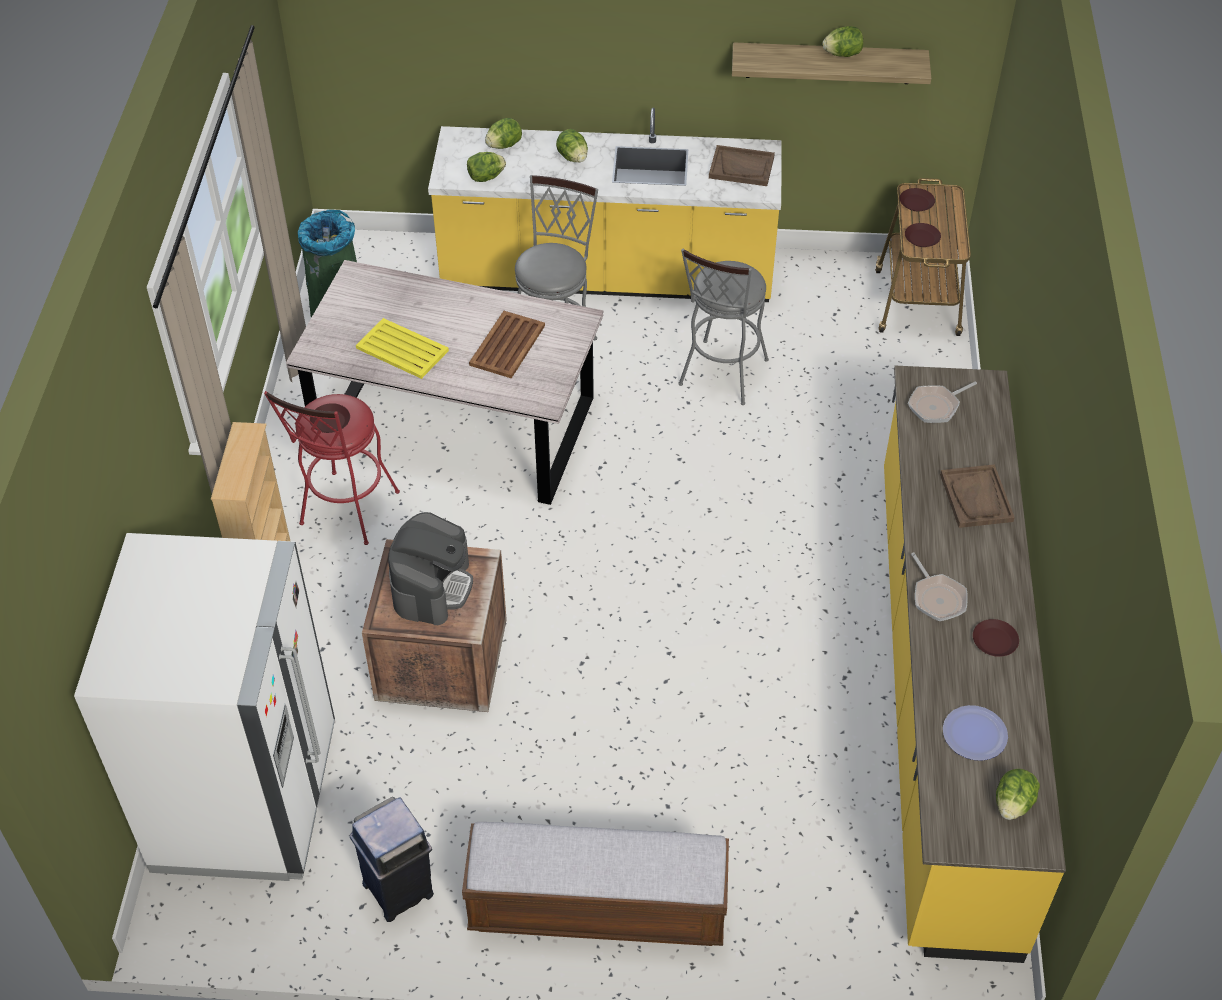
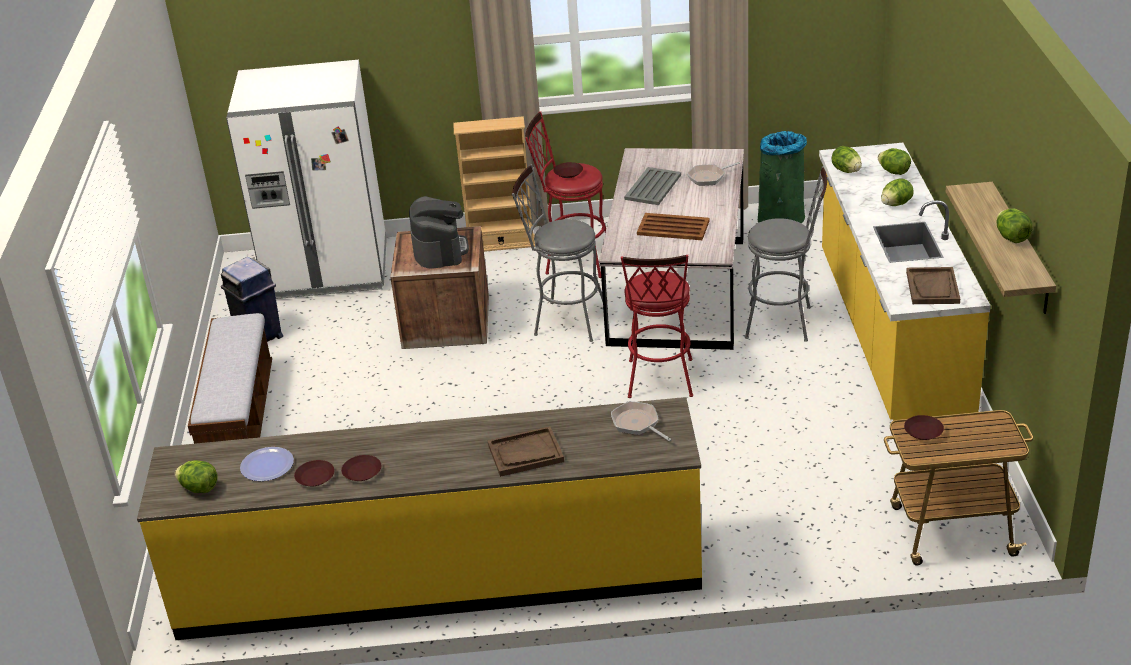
camera: 85 degrees right, 15 degrees down
yellow tray [356,318,449,379] -> grey tray [624,167,681,205]
coffee machine [388,512,473,625] -> coffee machine turned 105 degrees counterclockwise [409,196,469,269]
grey stool [678,248,769,405] -> grey stool moved to [512,164,603,342]
brown plate [899,188,935,211] -> brown plate moved to [294,460,335,486]
frying pan [911,553,968,621] -> frying pan moved to [687,162,740,186]
none -> red stool [621,255,693,398]

